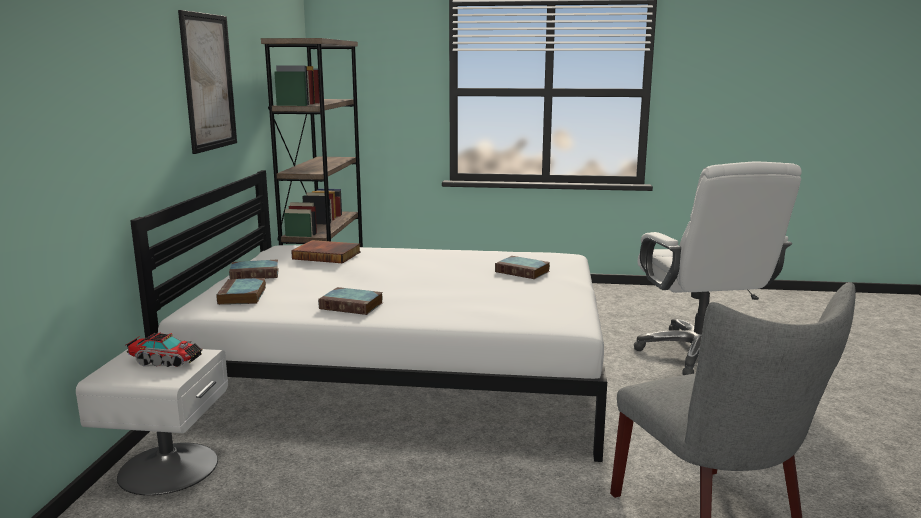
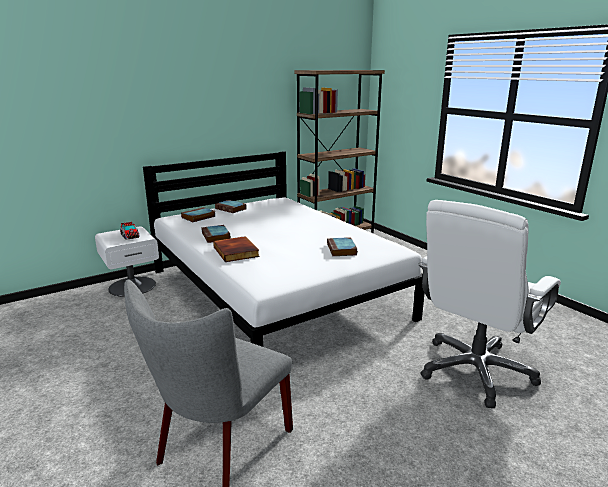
camera: 50 degrees right, 5 degrees up
picture [178,10,237,154] -> none
book [291,240,360,263] -> book moved to [213,236,260,262]

